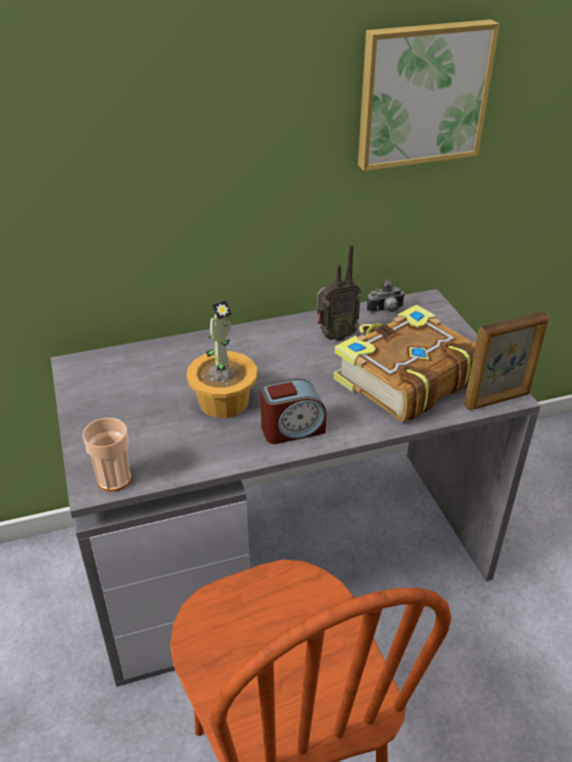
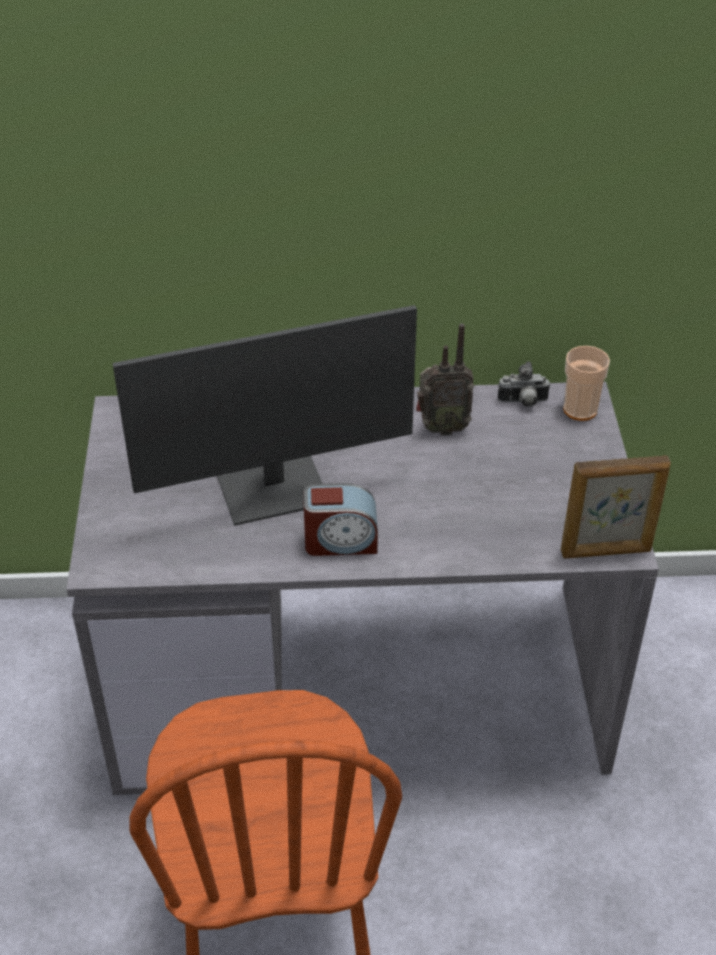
camera: 15 degrees right, 5 degrees up
cup [82,418,131,492] -> cup moved to [563,346,610,421]
potted plant [186,300,257,418] -> monitor [112,305,417,526]
book [333,305,476,422] -> none
picture [358,19,500,171] -> none

